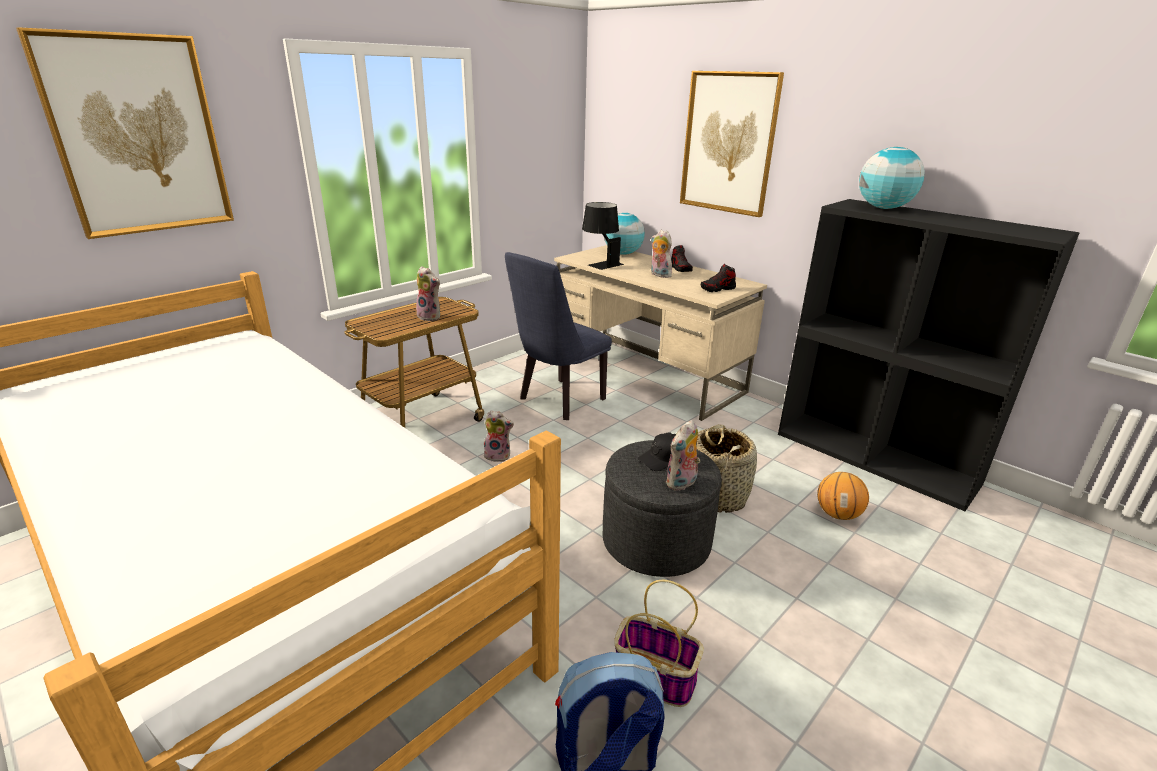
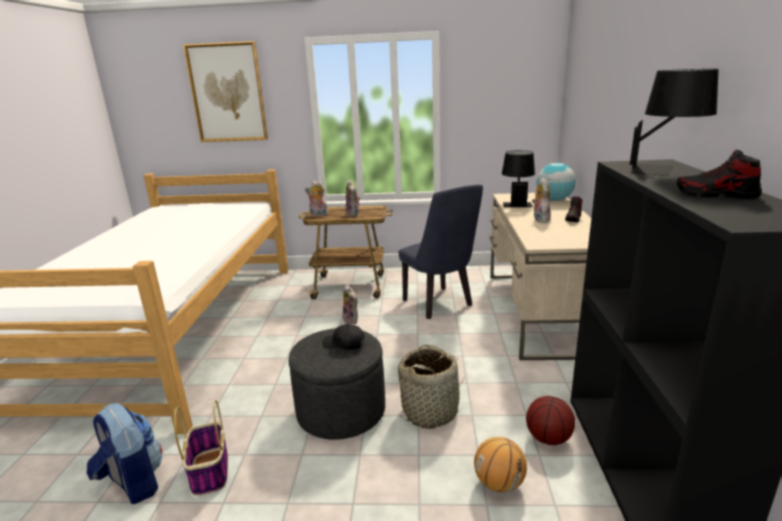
camera: 50 degrees right, 5 degrees down
blue chair [505,252,612,420] -> blue chair turned 120 degrees counterclockwise [399,185,483,319]
plush toy [666,420,700,491] -> plush toy moved to [305,181,328,216]
picture [680,71,784,217] -> none
shoe [701,264,736,292] -> shoe moved to [677,150,762,200]
globe [859,147,925,209] -> black table lamp [630,69,719,176]
none -> basketball [526,396,575,445]

